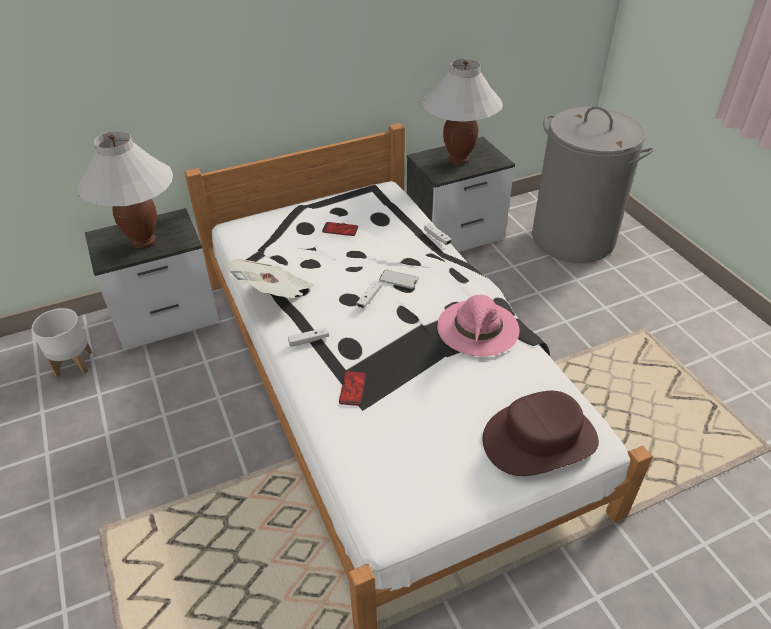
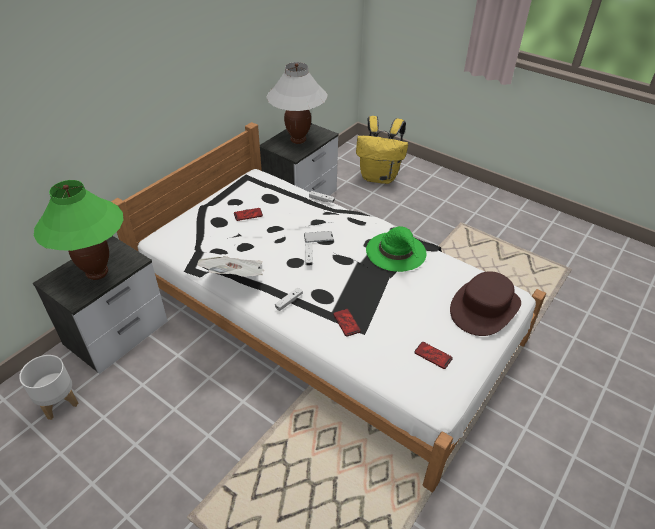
camera: 30 degrees left, 0 degrees up
white table lamp [76,131,173,248] -> green table lamp [34,180,123,280]
pink hat [437,295,520,357] -> green hat [366,226,427,272]
grey laundry basket [532,106,653,263] -> yellow backpack [356,116,408,184]
none -> phone [414,342,453,369]

